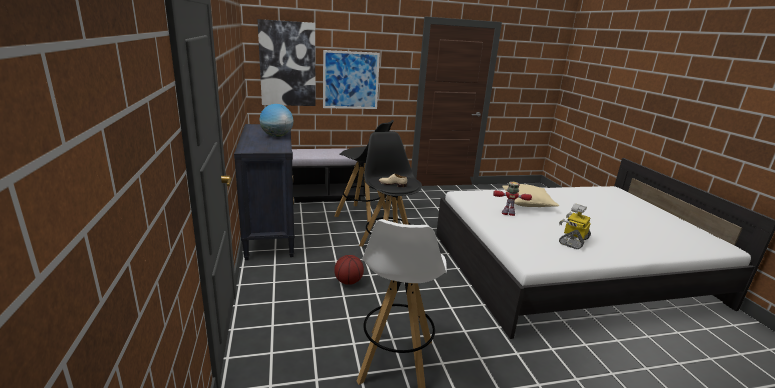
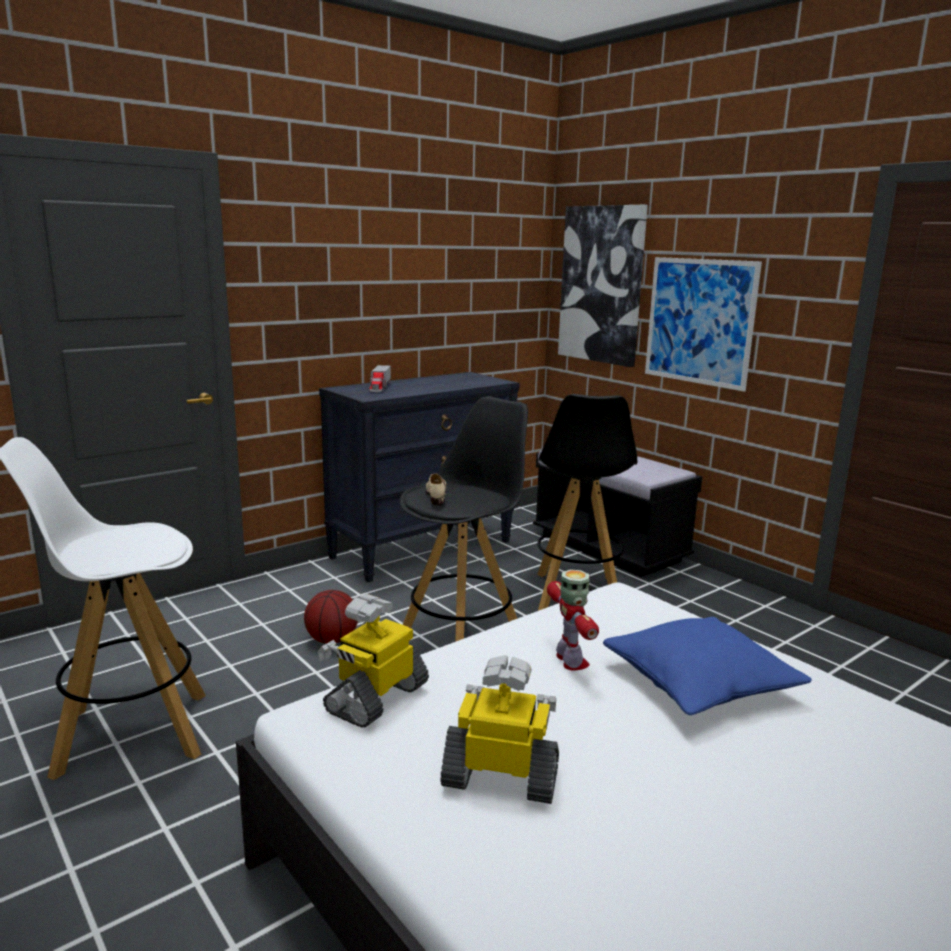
camera: 65 degrees right, 5 degrees down
globe [260,104,294,137] -> none
beige pillow [502,184,559,207] -> blue pillow [603,617,812,715]
none -> toy robot [317,594,429,728]
none -> toy truck [369,365,391,392]

